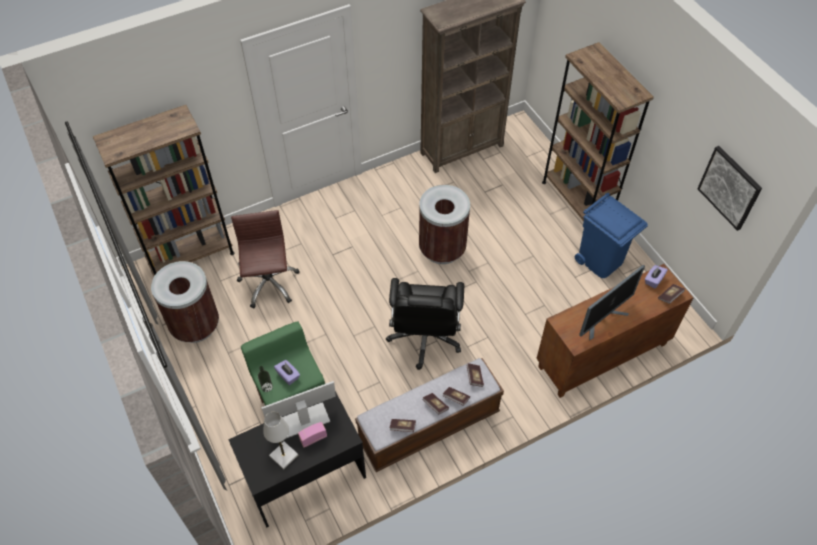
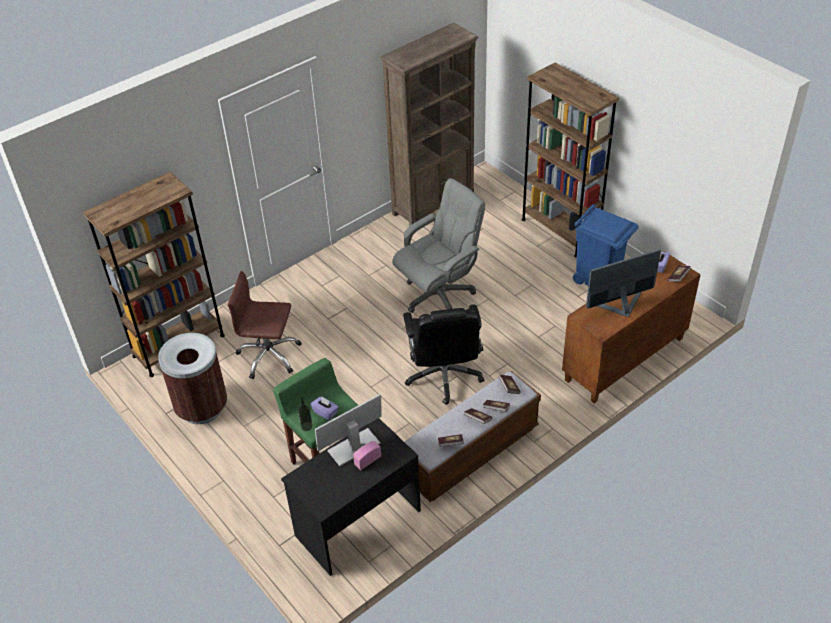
camera: 10 degrees left, 10 degrees down
brown office chair [231,210,300,308] -> brown office chair turned 60 degrees counterclockwise [227,271,301,379]
white table lamp [263,412,298,470] -> none
brown trash can [419,185,470,264] -> grey office chair [392,178,485,313]
monitor [579,265,645,341] -> monitor turned 150 degrees counterclockwise [586,249,661,317]
picture [697,146,762,231] -> none

